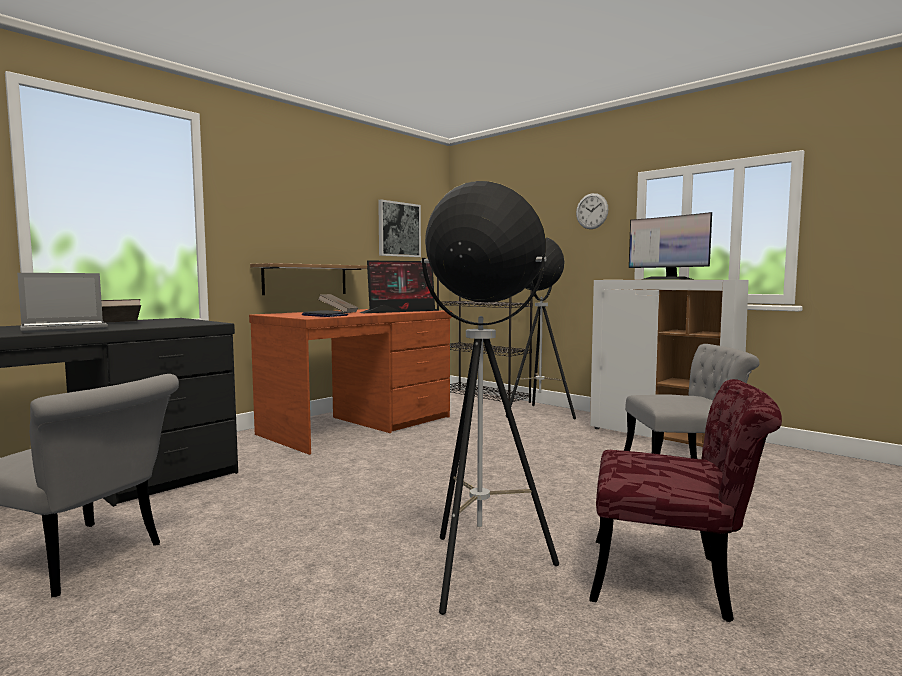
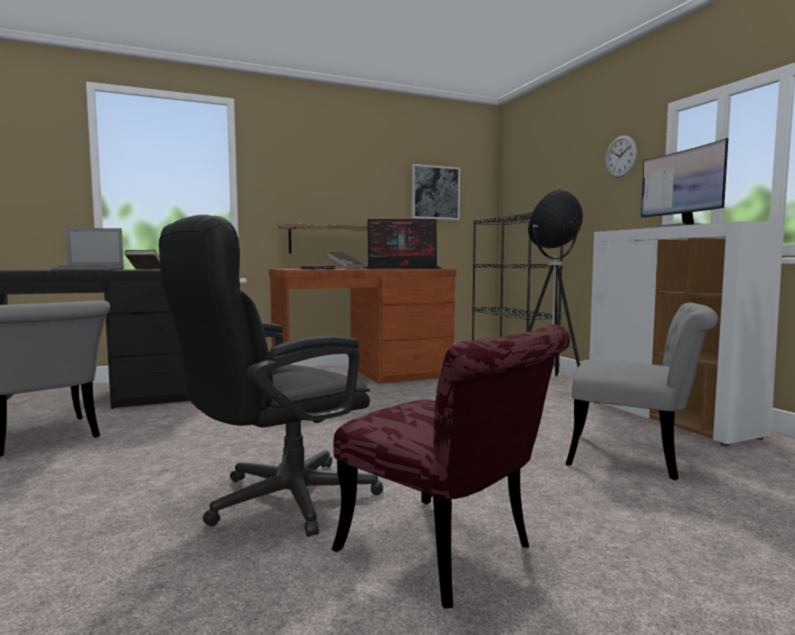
camera: 25 degrees right, 0 degrees up
floor lamp [421,181,559,615] -> black office chair [159,215,383,537]

